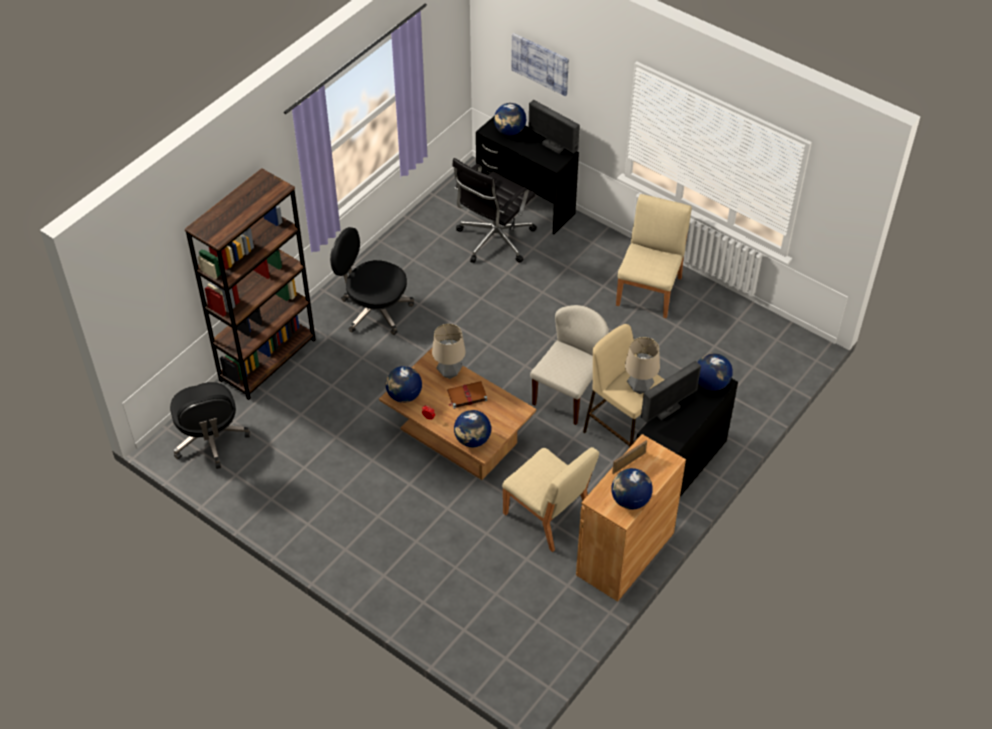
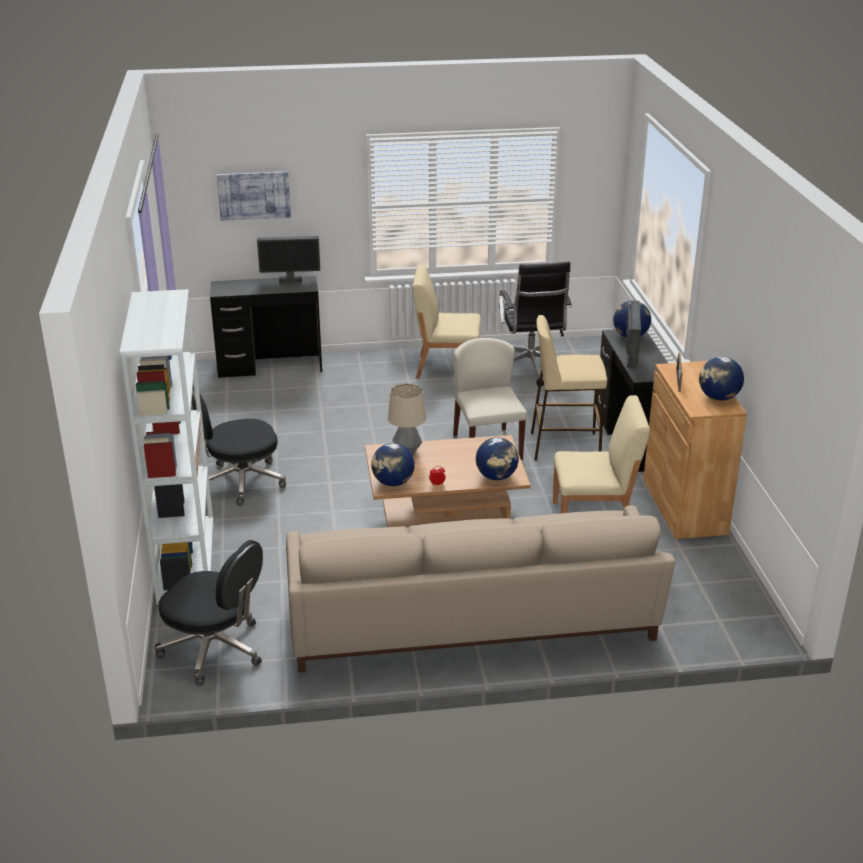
camera: 45 degrees left, 20 degrees down
brown bookcase [185,168,316,400] -> white bookcase [120,289,214,605]
brown book [447,381,487,409] -> none
black office chair [452,158,537,263] -> black office chair moved to [499,262,572,386]
globe [494,103,526,136] -> none
beige chair [616,194,692,318] -> beige chair turned 60 degrees counterclockwise [413,264,481,379]
table lamp [625,337,660,394] -> none
none -> beige sofa [286,505,675,672]

